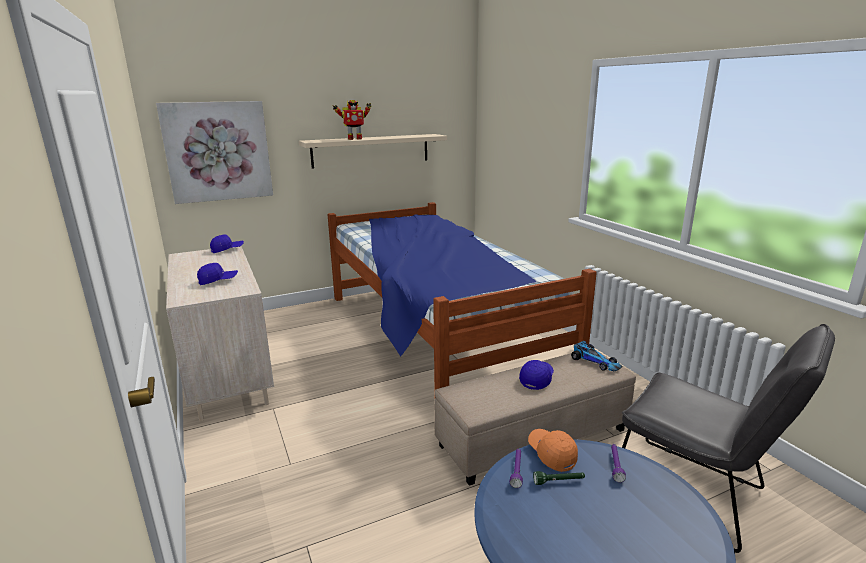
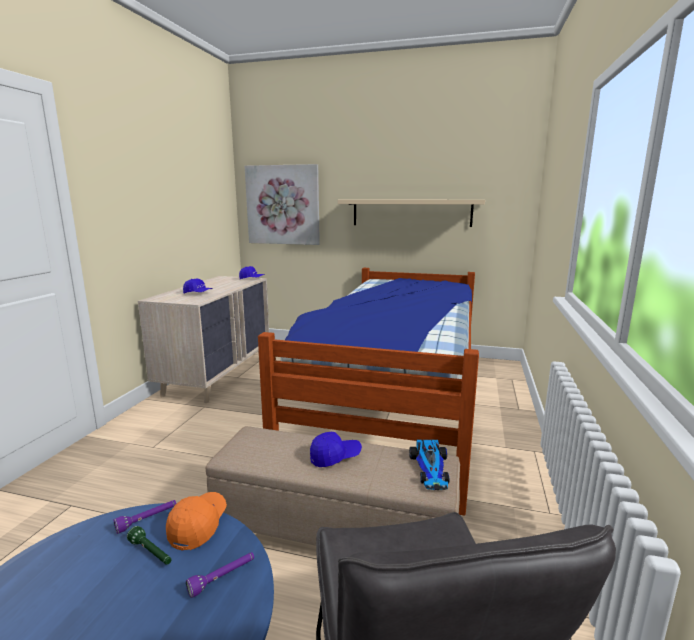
camera: 40 degrees right, 5 degrees down
toy robot [333,100,371,140] -> none

